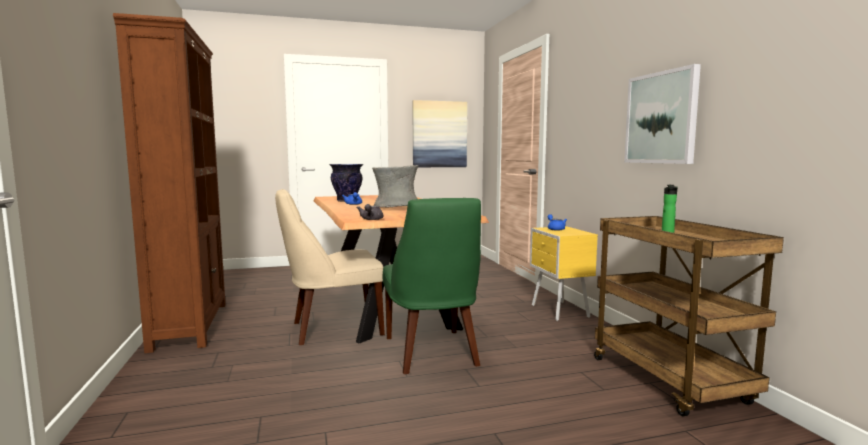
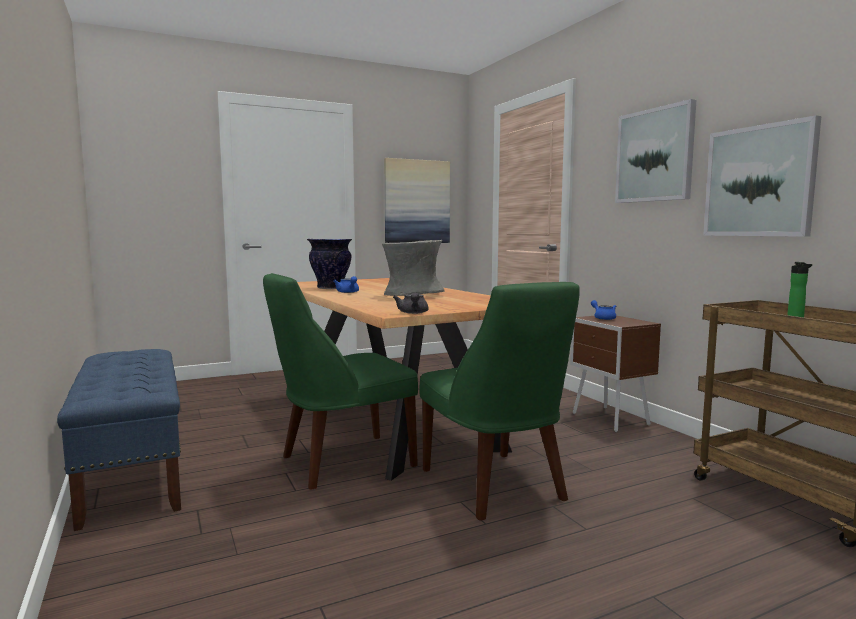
camera: 10 degrees left, 0 degrees up
brown bookcase [113,13,226,353] -> blue bench [57,349,181,531]
beige chair [275,189,385,345] -> green chair [263,273,418,490]
yellow nightstand [530,226,598,321] -> brown nightstand [570,316,661,432]
none -> picture [615,99,696,203]

